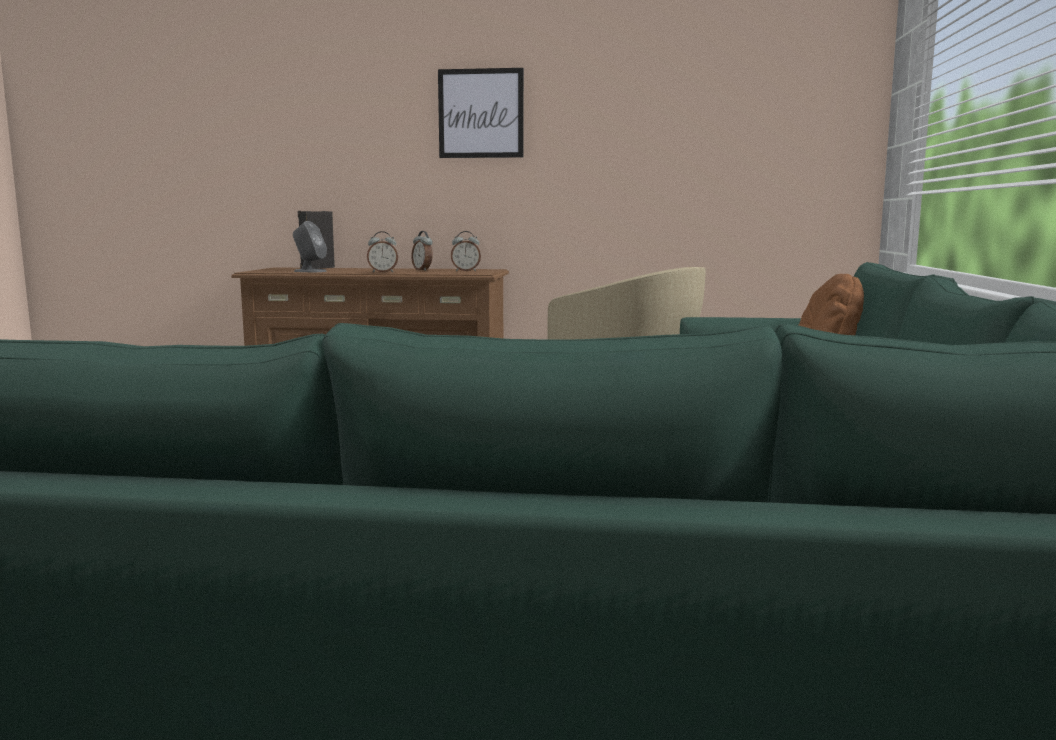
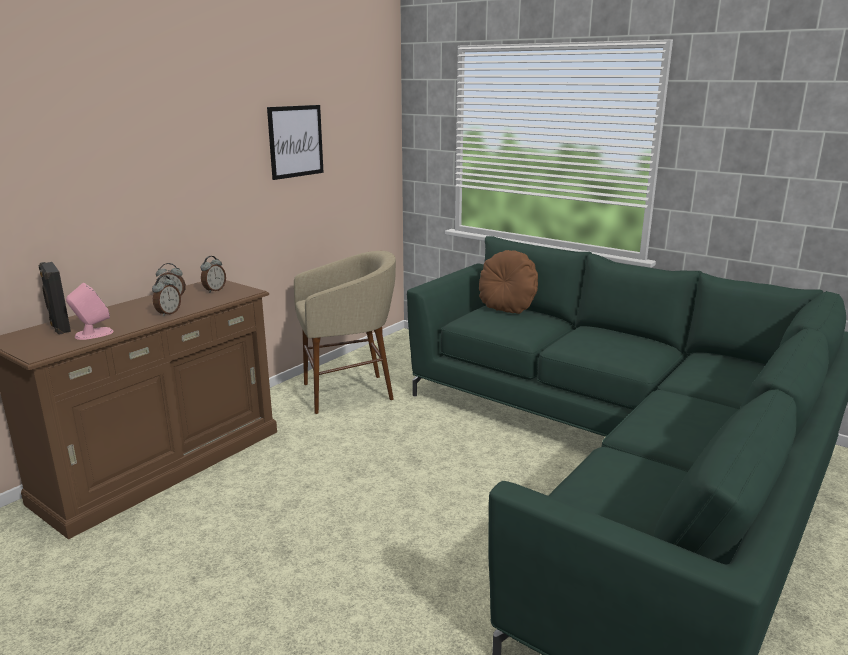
camera: 60 degrees left, 10 degrees up
grey speaker [293,221,327,272] -> pink speaker [66,283,113,340]
picture [438,68,524,158] -> picture moved to [267,105,324,180]

